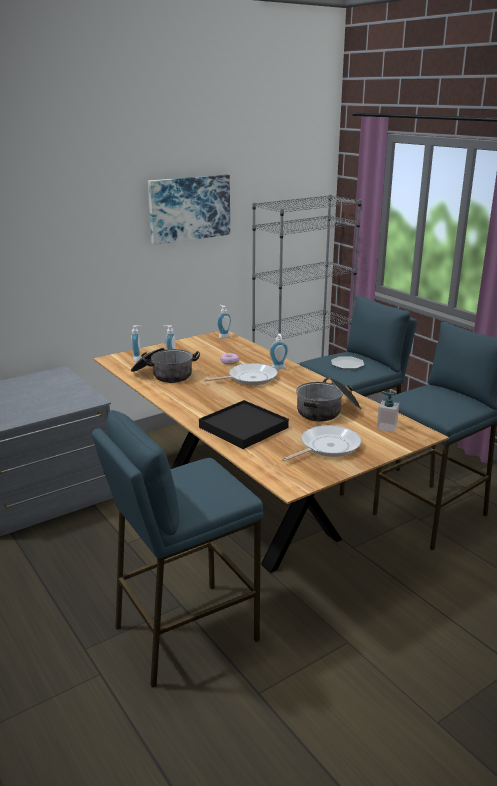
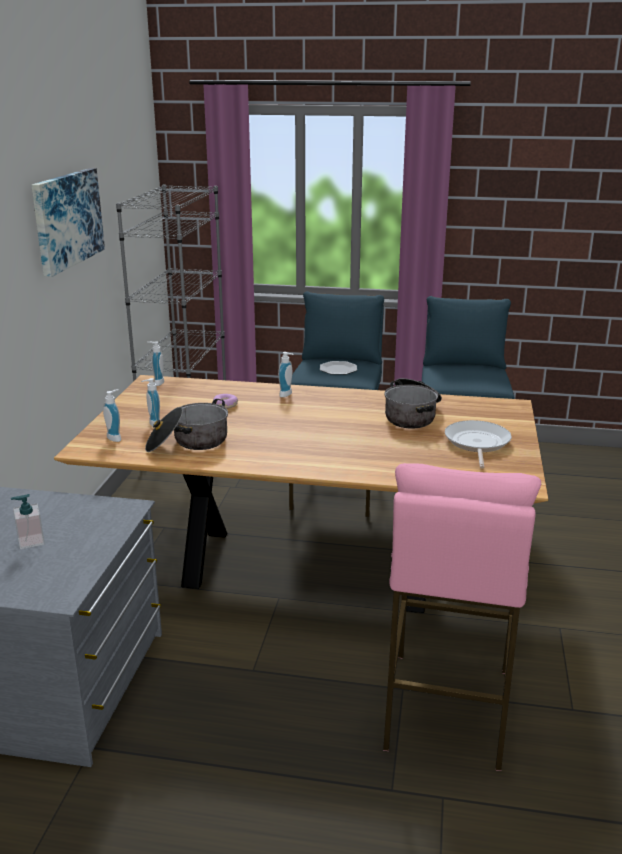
camera: 45 degrees left, 0 degrees up
blue stool [92,410,264,688] -> pink stool [383,463,541,771]
black tray [199,400,289,449] -> none
frying pan [203,363,277,385] -> none
soap dispenser [377,392,399,432] -> soap dispenser moved to [11,494,45,549]

